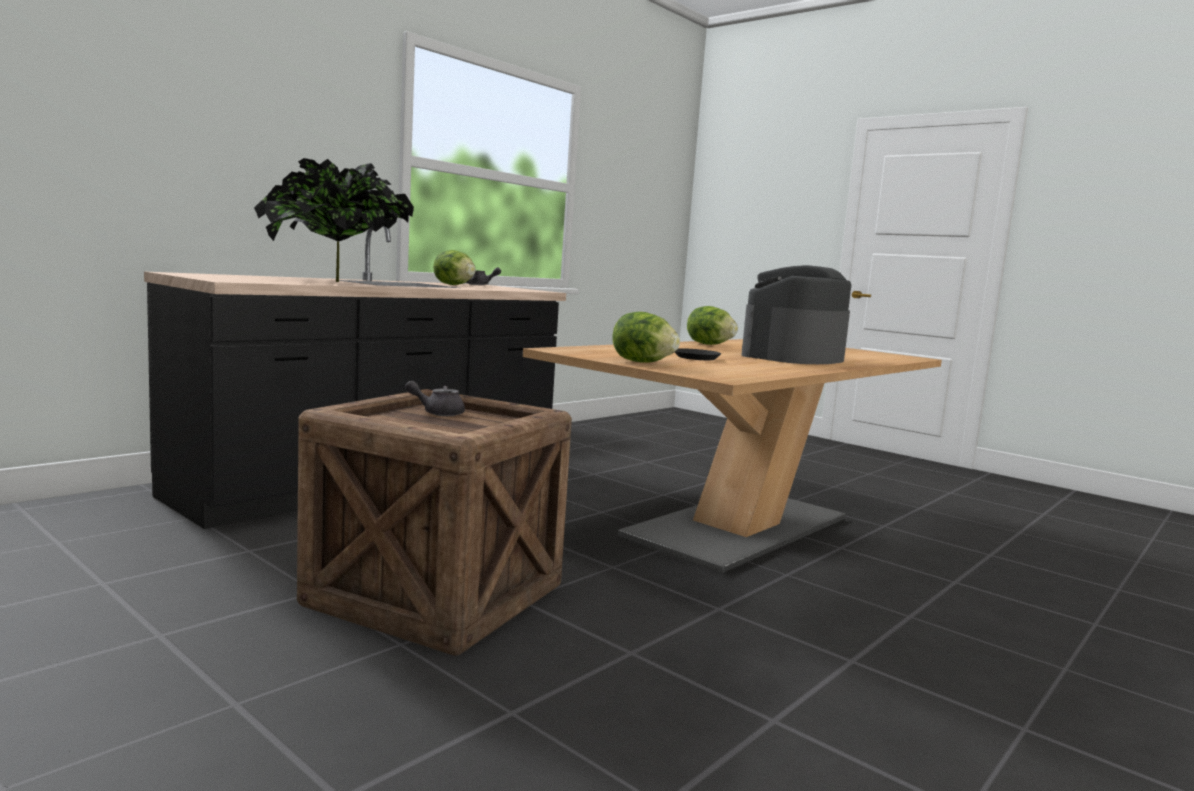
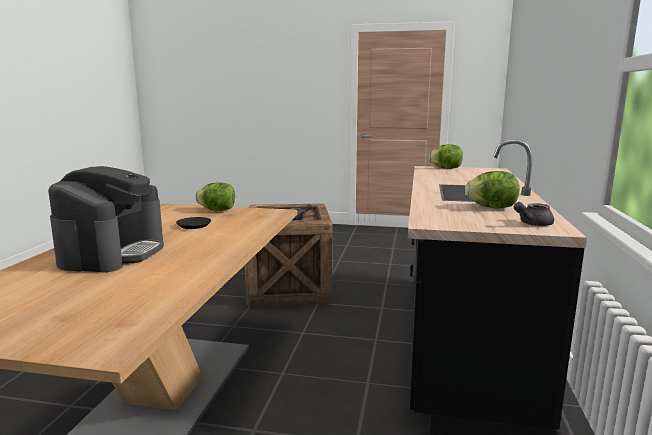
camera: 150 degrees right, 5 degrees up
potted plant [254,158,414,282] -> none
lettuce [687,306,738,345] -> lettuce moved to [428,144,463,169]

